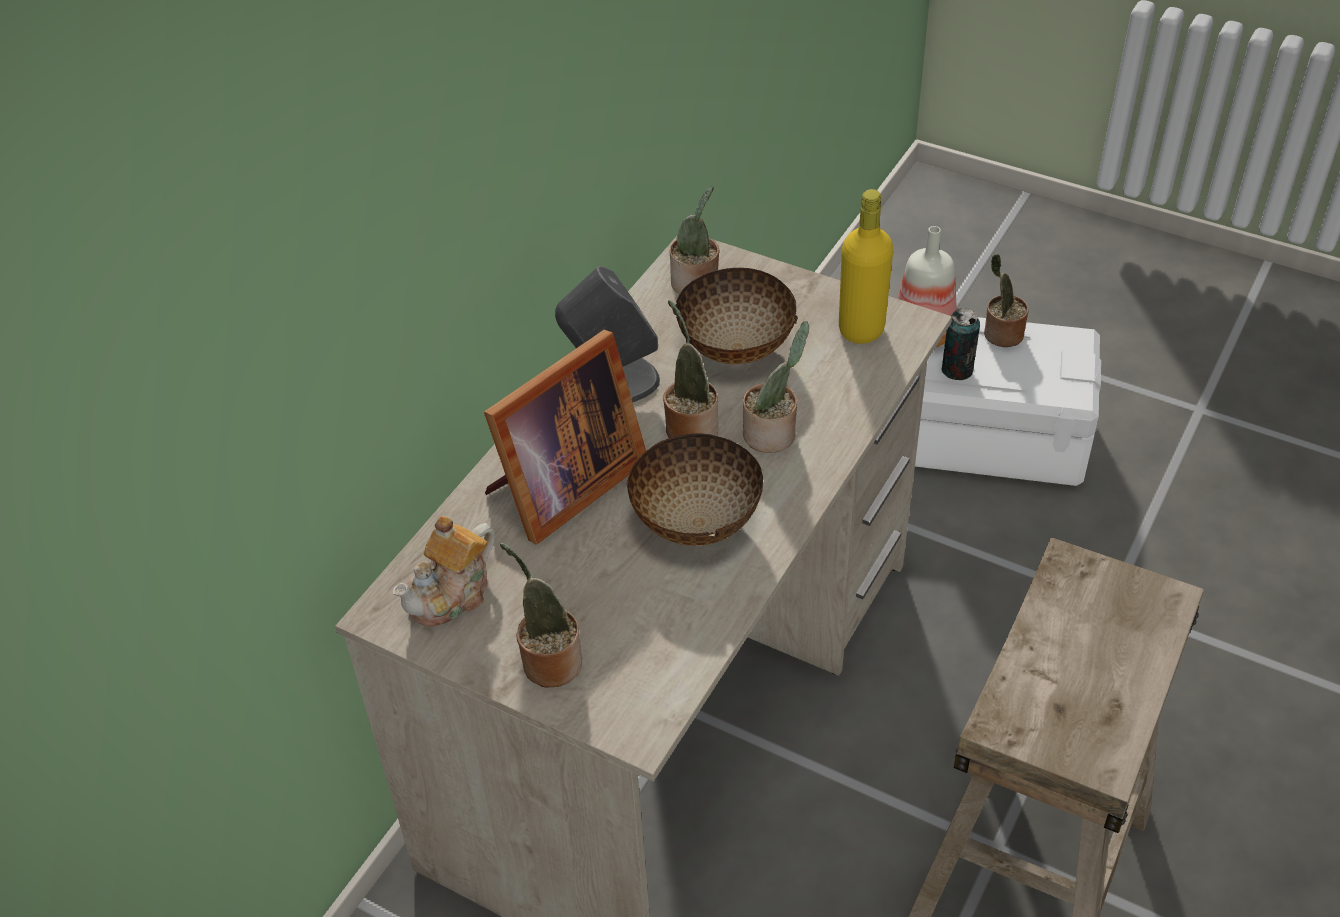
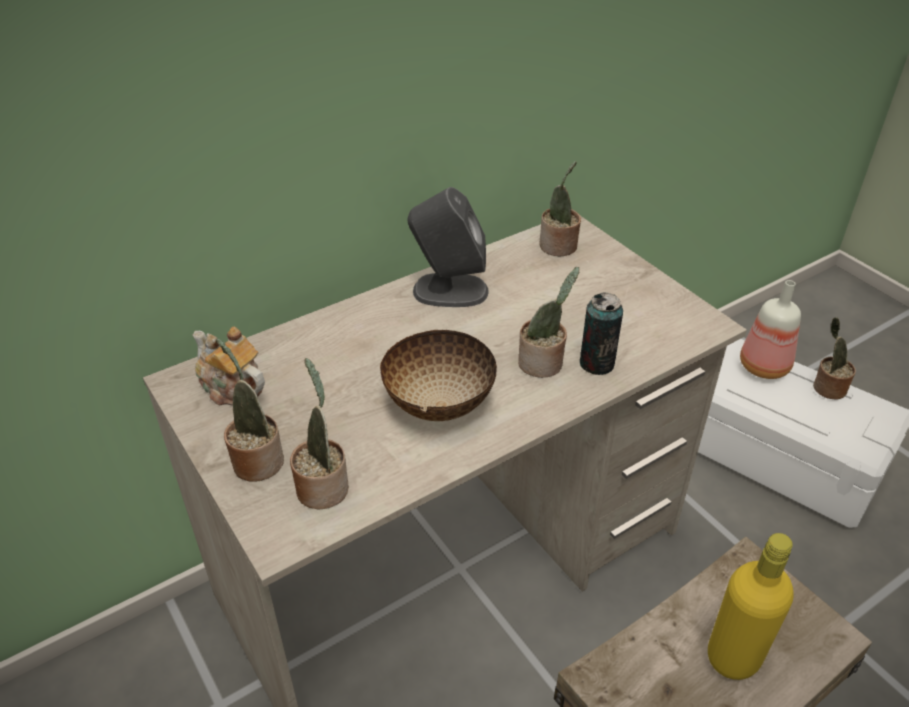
camera: 25 degrees right, 5 degrees down
teapot [393,516,495,627] -> teapot turned 60 degrees clockwise [193,327,265,406]
picture frame [484,330,646,545] -> none
potted plant [663,300,718,438] -> potted plant moved to [290,358,349,510]
bowl [676,268,798,364] -> none
yellow bottle [839,189,893,344] -> yellow bottle moved to [708,533,794,680]
can [942,308,980,380] -> can moved to [580,292,623,375]

